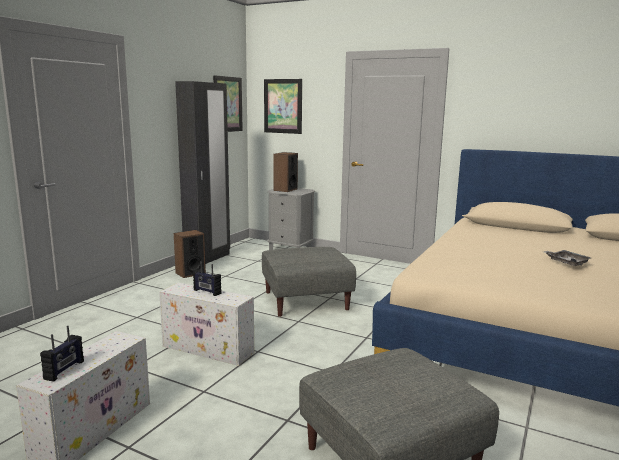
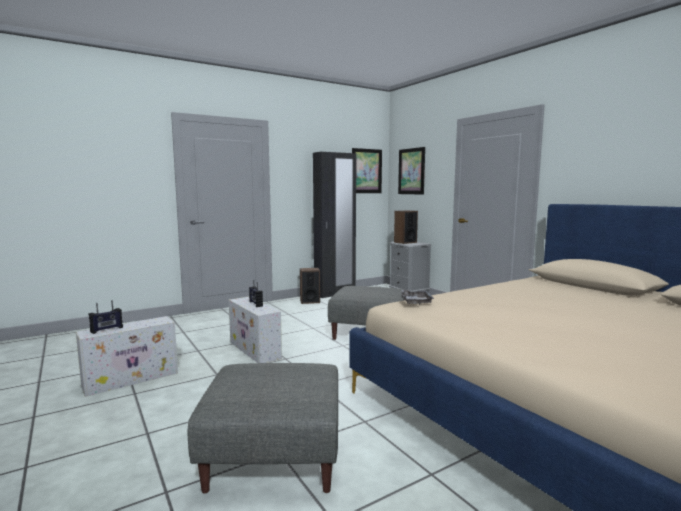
camera: 30 degrees right, 5 degrees down
grey tray [544,250,590,266] -> grey tray moved to [400,290,434,305]

